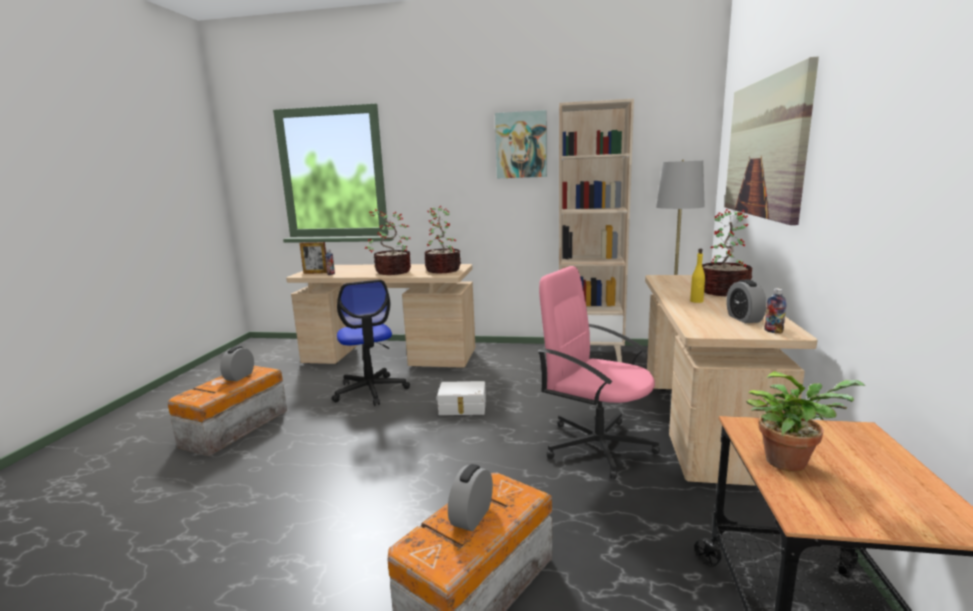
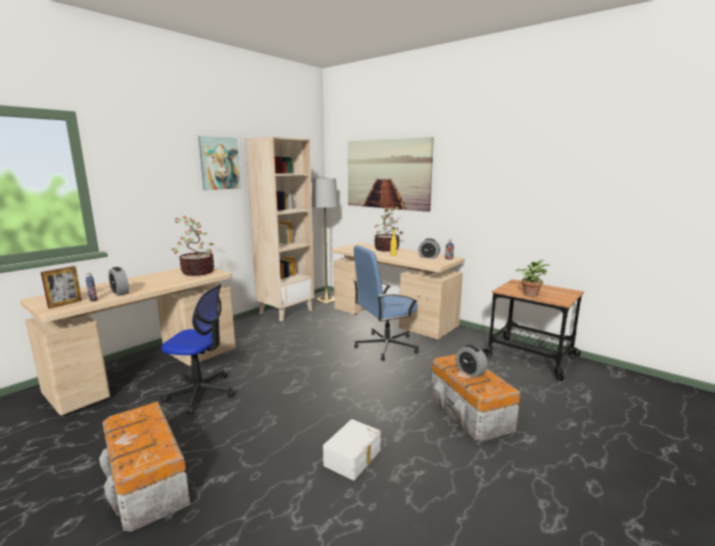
camera: 60 degrees left, 0 degrees up
alarm clock [220,346,254,381] -> alarm clock moved to [108,267,129,296]
potted plant [365,209,411,275] -> none
white storage box [437,381,486,415] -> white storage box moved to [323,419,381,481]
pink office chair [538,266,660,479] -> blue office chair [354,245,419,361]

